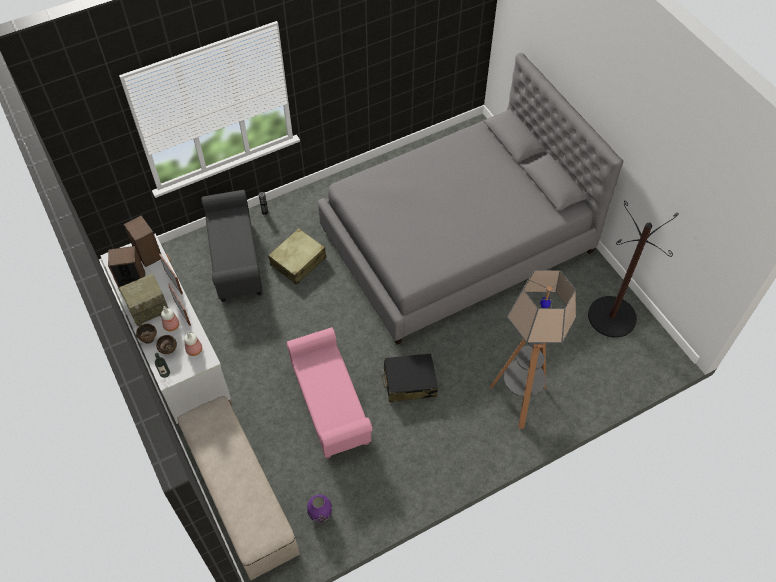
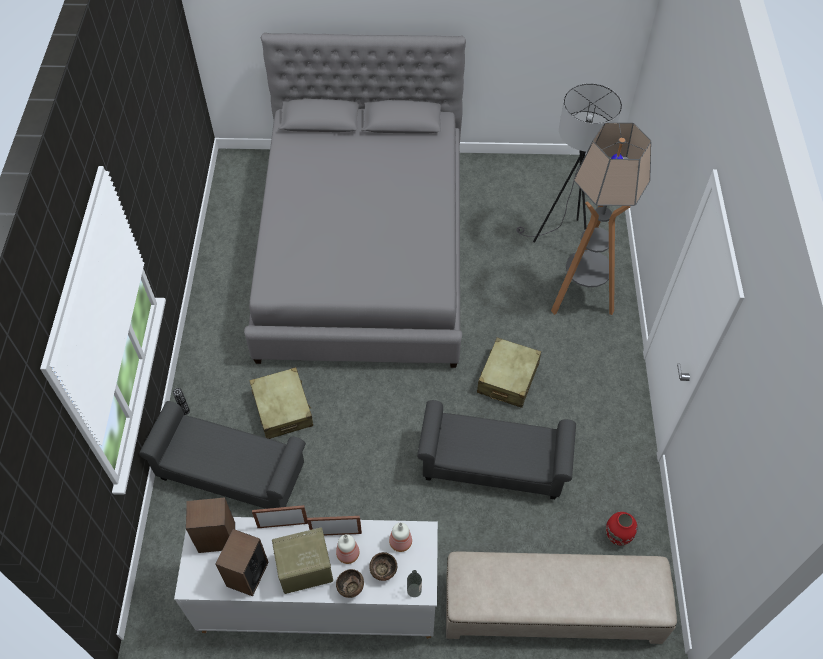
camera: 60 degrees left, 0 degrees up
radio [119,274,168,326] -> radio turned 105 degrees counterclockwise [272,527,333,594]
pink ottoman [287,327,372,458] -> grey ottoman [417,400,576,499]
purple vase [307,494,332,523] -> red vase [606,512,637,545]
black suitcase [382,353,438,402] -> beige suitcase [477,337,541,408]
black clothes rack [588,201,679,338] -> none
none -> grey floor lamp [517,83,622,243]

